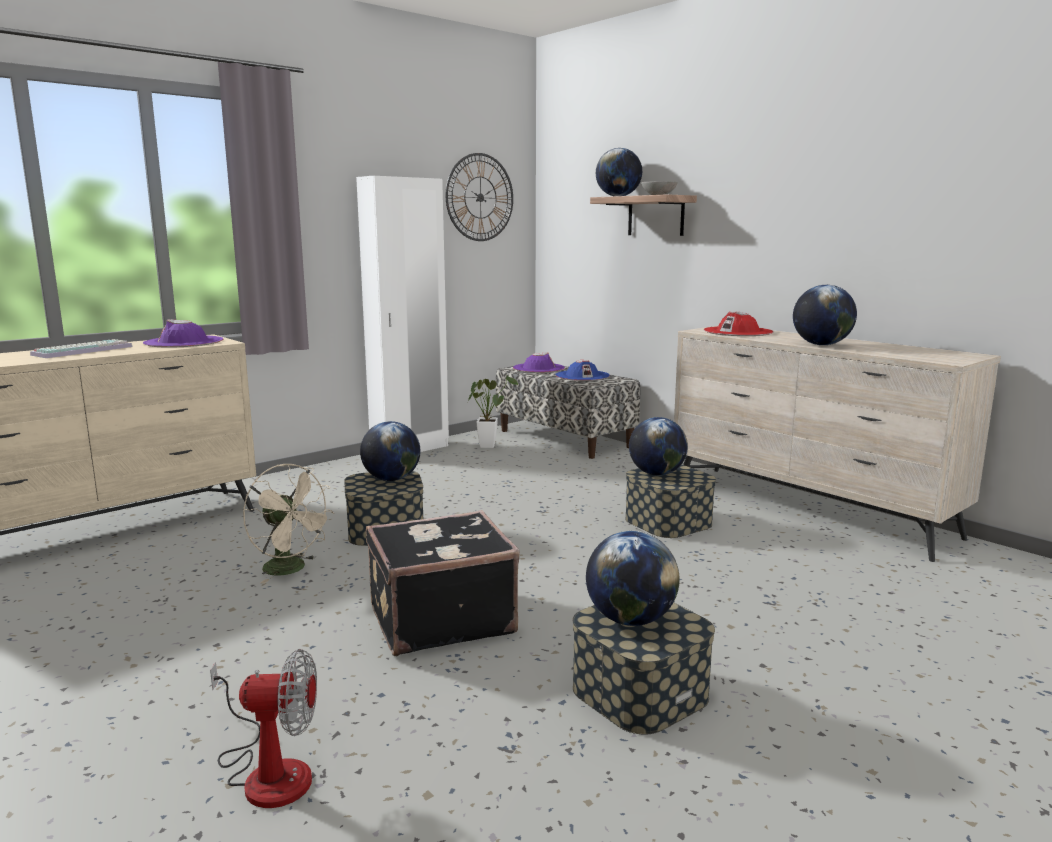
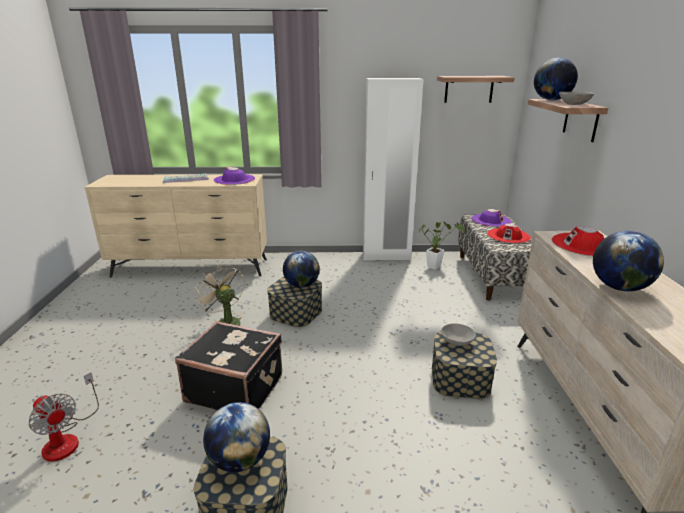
camera: 40 degrees right, 10 degrees up
beige fan [243,464,335,584] -> beige fan turned 150 degrees clockwise [194,265,245,326]
wall clock [446,153,513,241] -> shelf [437,76,515,103]
blue hat [555,360,610,381] -> red hat [487,224,531,243]
globe [629,417,688,476] -> grey bowl [441,323,476,346]

